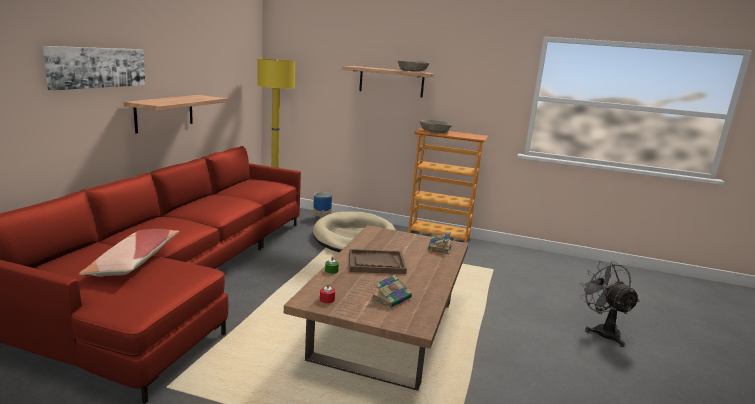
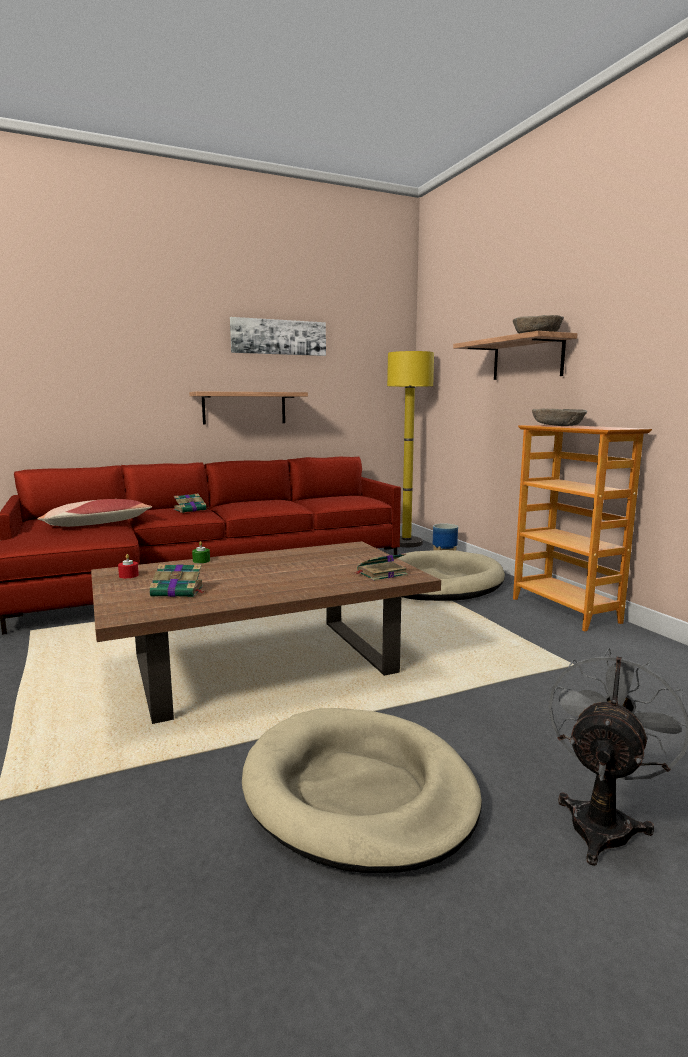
camera: 50 degrees right, 5 degrees down
picture [42,46,145,91] -> picture moved to [230,317,326,356]
brown tray [349,249,407,274] -> none
none -> book [174,494,210,513]
none -> beige dog bed [242,708,482,873]

